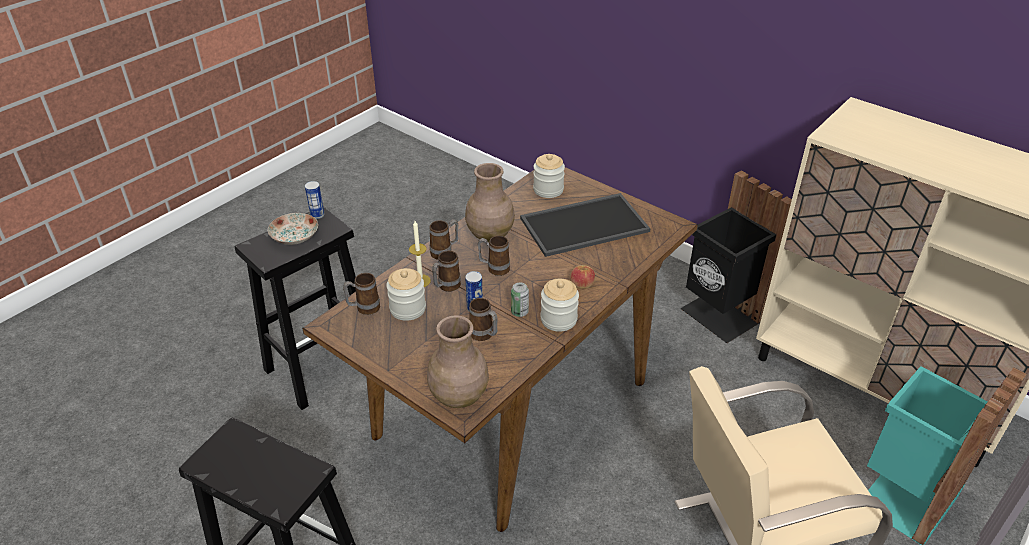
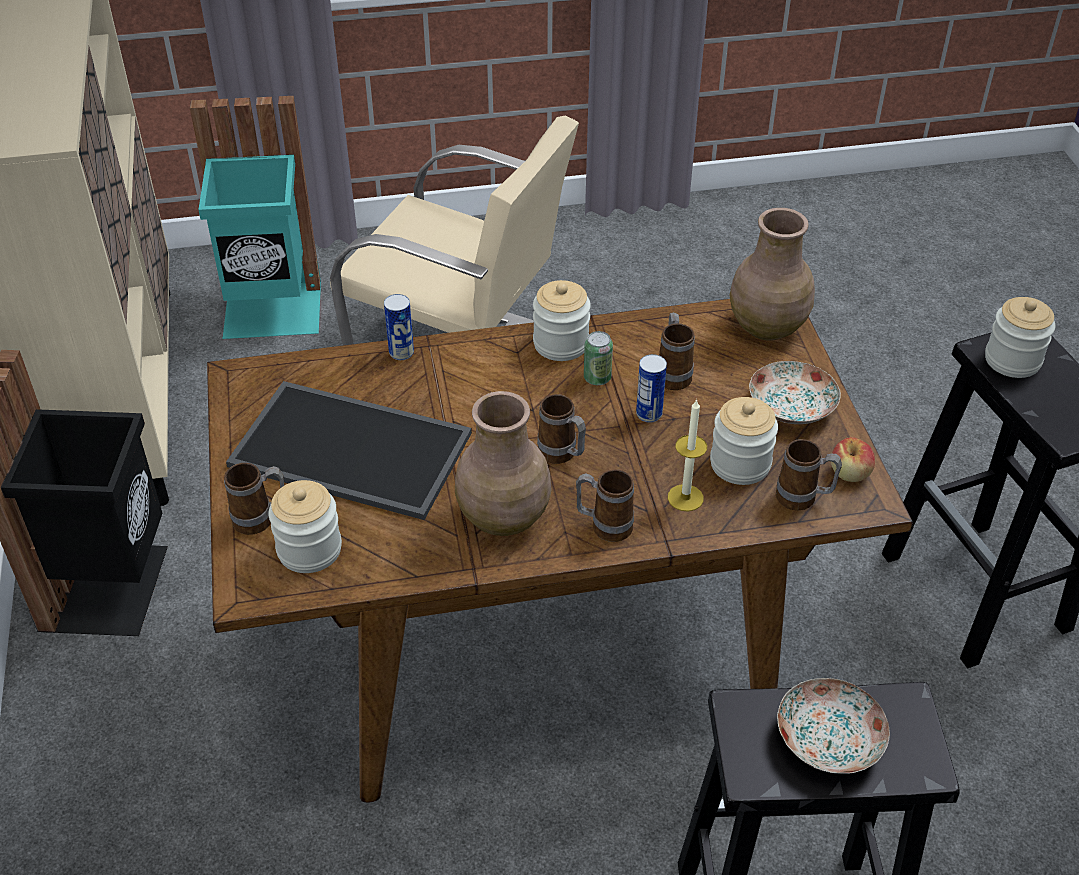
camera: 140 degrees left, 5 degrees up
can [305,181,324,219] -> can moved to [384,294,414,360]
mug [432,251,461,292] -> mug moved to [224,463,284,535]
apple [570,265,595,289] -> apple moved to [831,437,875,482]
none -> plate [749,361,841,424]
none -> jar [985,297,1055,378]

